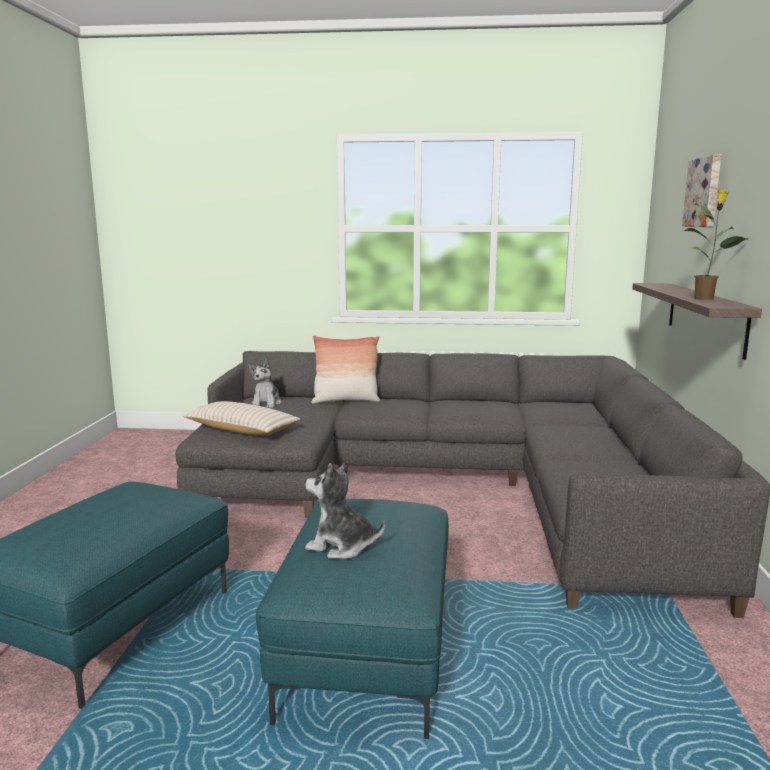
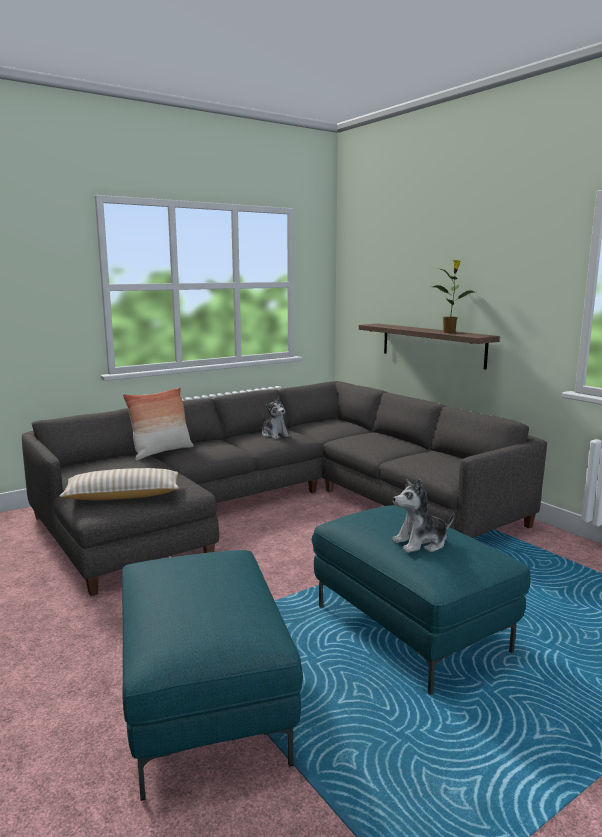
camera: 40 degrees left, 0 degrees up
plush toy [248,359,281,408] -> plush toy moved to [262,396,290,439]
picture [682,154,721,227] -> none

